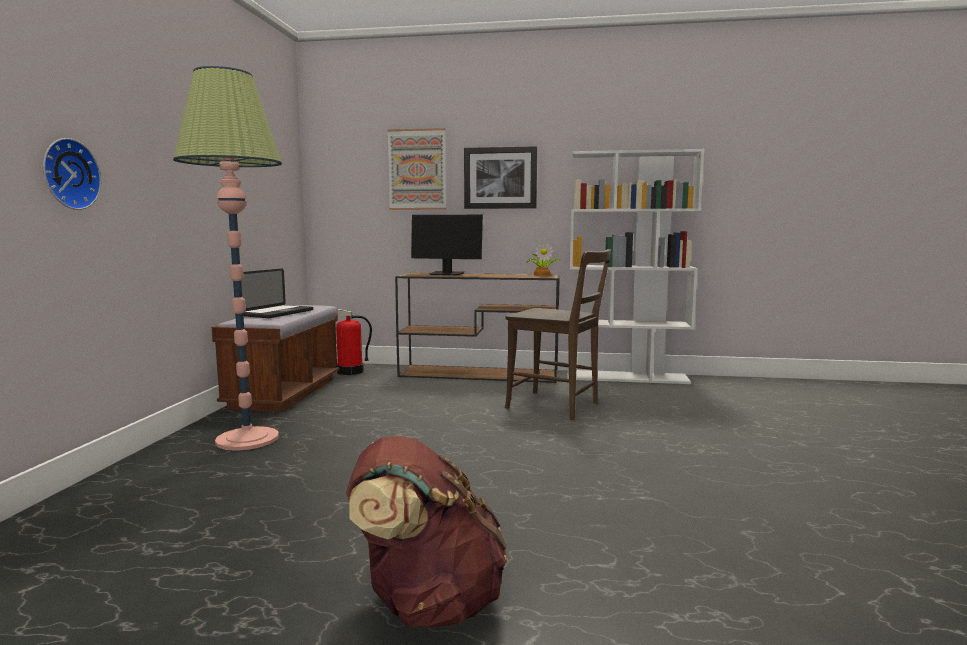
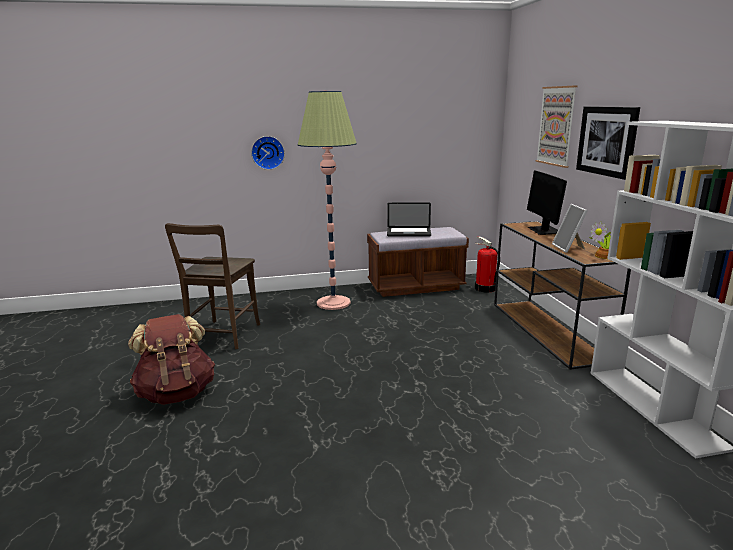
camera: 70 degrees right, 10 degrees up
brown chair [505,249,611,420] -> brown chair moved to [165,223,260,349]
none -> picture frame [552,204,588,253]

